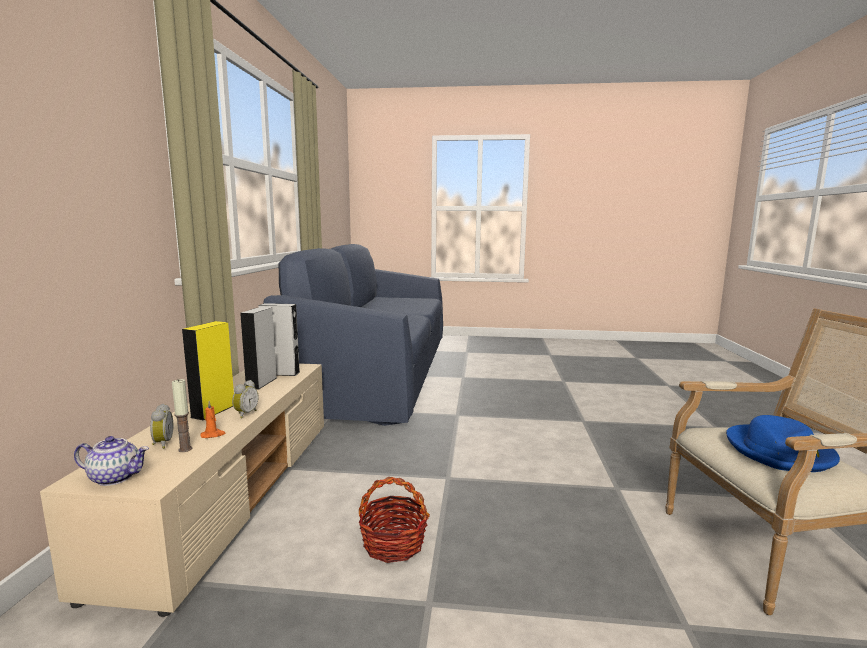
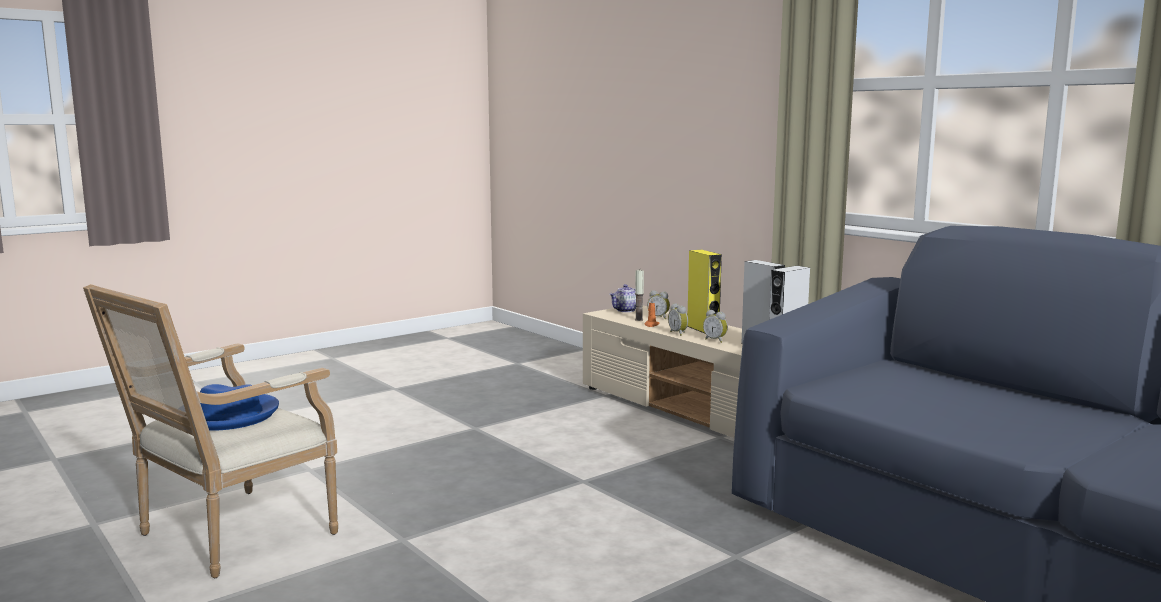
camera: 135 degrees right, 0 degrees up
basket [359,477,430,563] -> none
none -> alarm clock [703,310,728,343]

